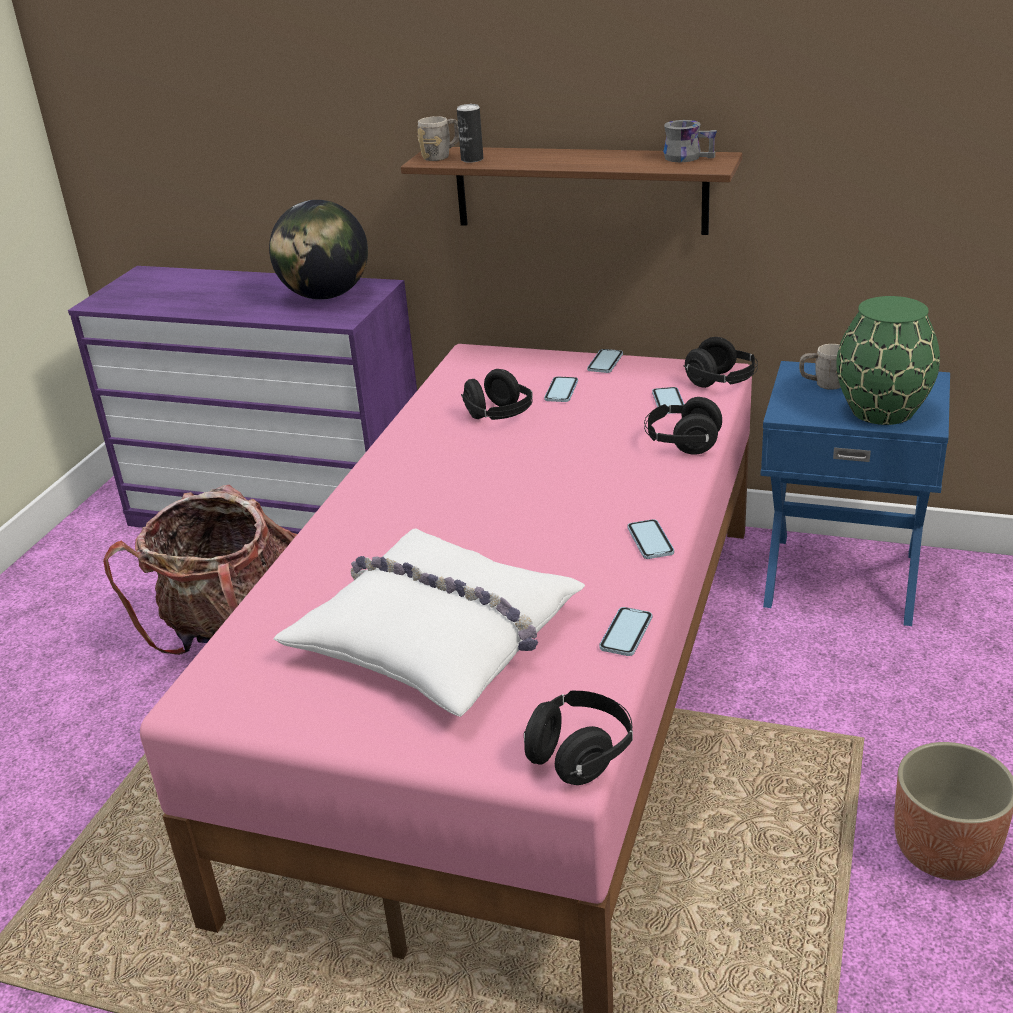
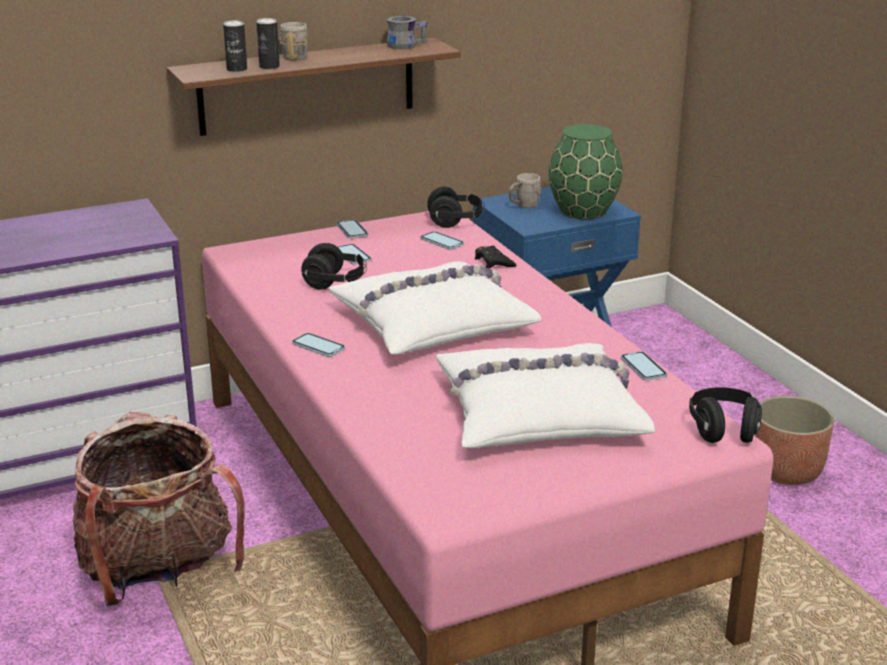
camera: 45 degrees left, 5 degrees down
globe [269,200,368,300] -> none
grey mug [417,116,459,161] -> grey mug moved to [279,22,308,61]
phone [627,519,674,559] -> phone moved to [292,333,345,357]
black headphones [644,397,722,455] -> black game controller [475,245,517,268]
none -> can [256,18,280,69]
none -> white pillow [328,261,542,355]

